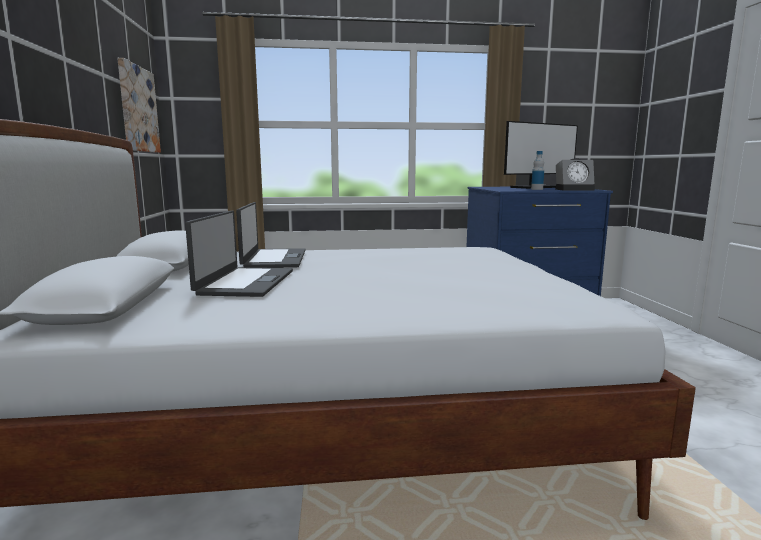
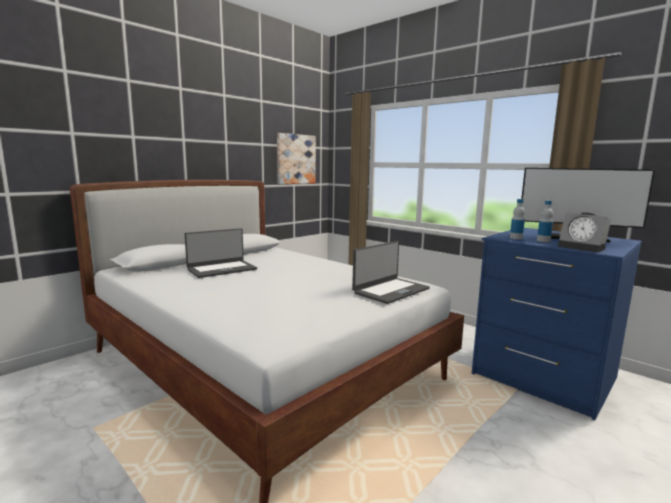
camera: 50 degrees right, 0 degrees up
laptop [236,202,305,268] -> laptop moved to [352,241,430,304]
none -> bottle [510,199,525,239]

